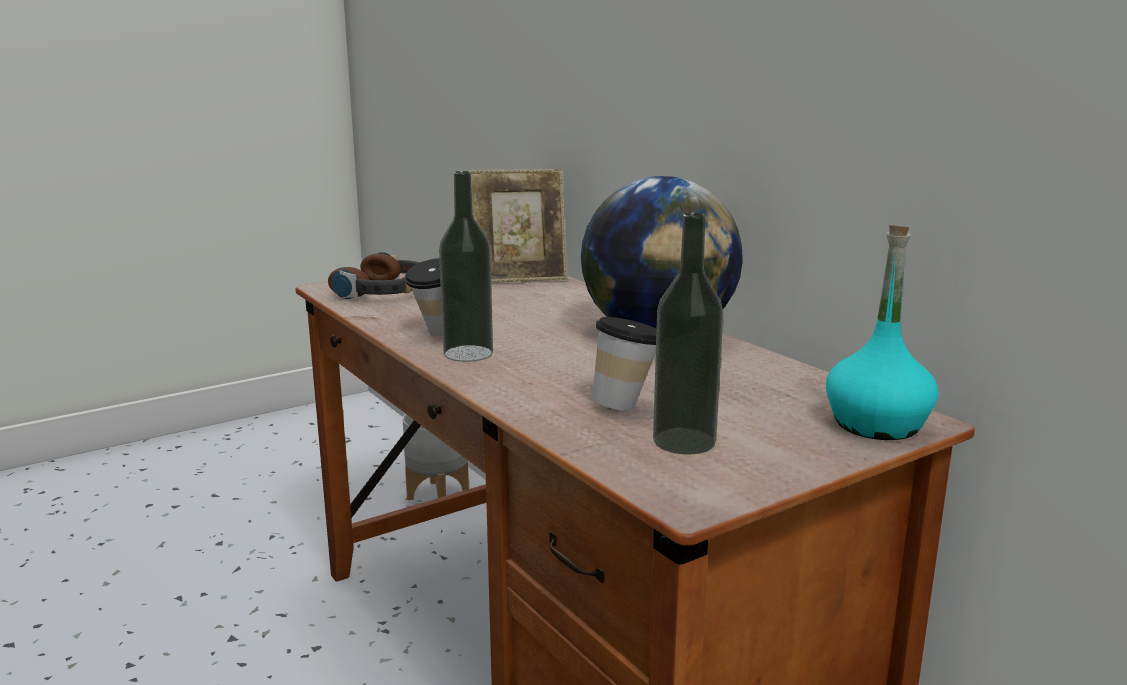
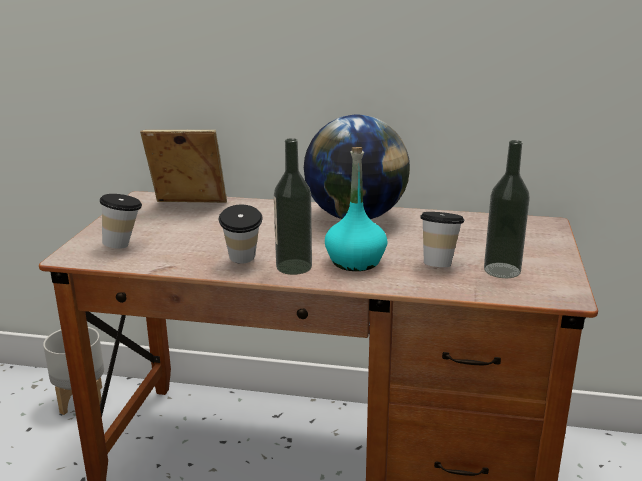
camera: 45 degrees left, 5 degrees up
headphones [328,252,420,299] -> cup [100,194,142,249]
picture frame [468,169,568,283] -> picture frame turned 120 degrees counterclockwise [140,130,227,203]
turquoise bottle [826,225,939,440] -> turquoise bottle moved to [325,147,387,271]

